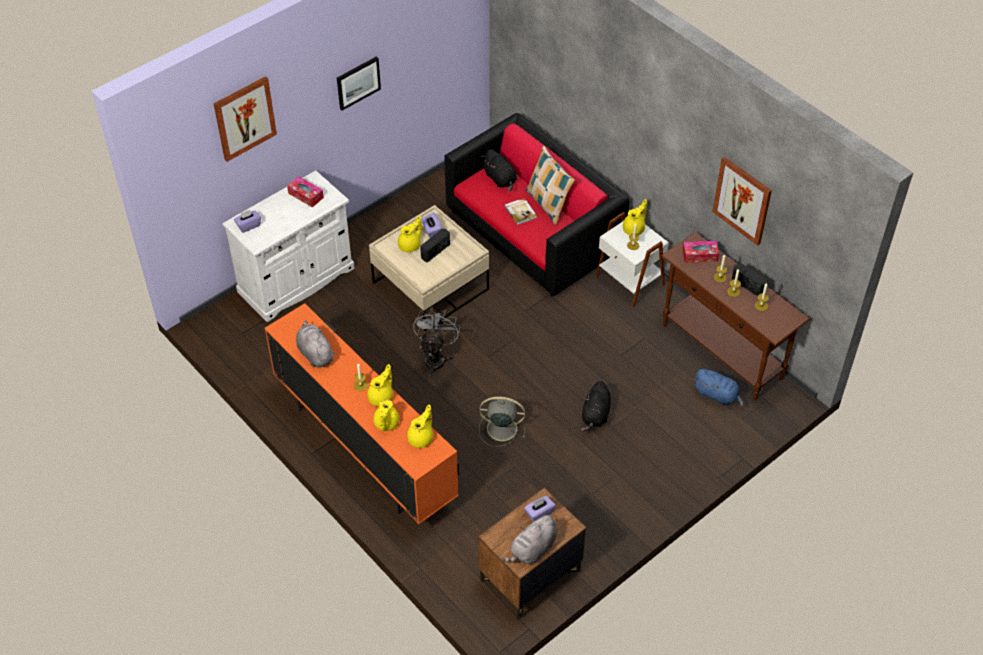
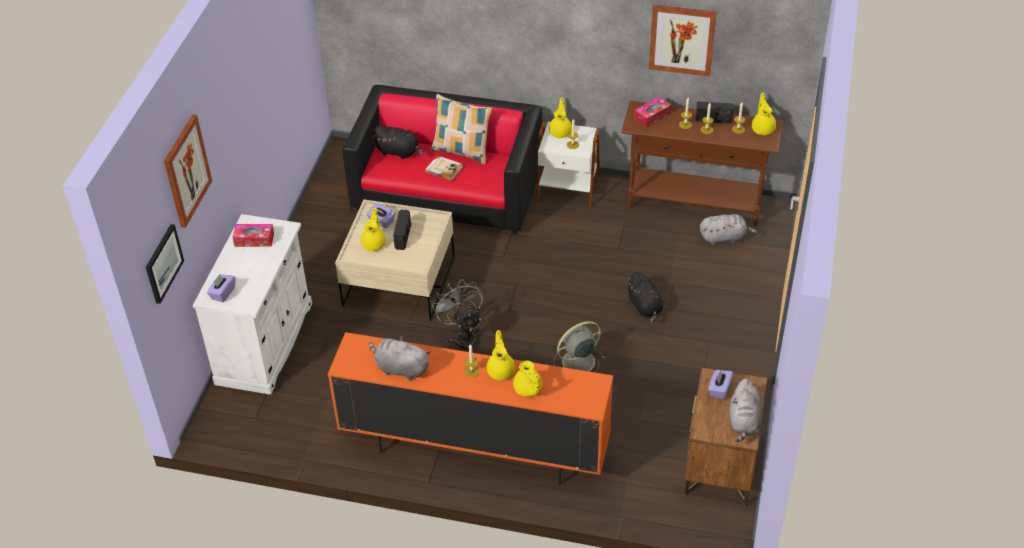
camera: 35 degrees left, 5 degrees down
picture [337,56,381,111] -> picture moved to [146,224,184,304]
yellow teapot [407,405,433,448] -> yellow teapot moved to [752,93,776,135]
blue plush toy [694,369,744,407] -> grey plush toy [700,214,757,245]

